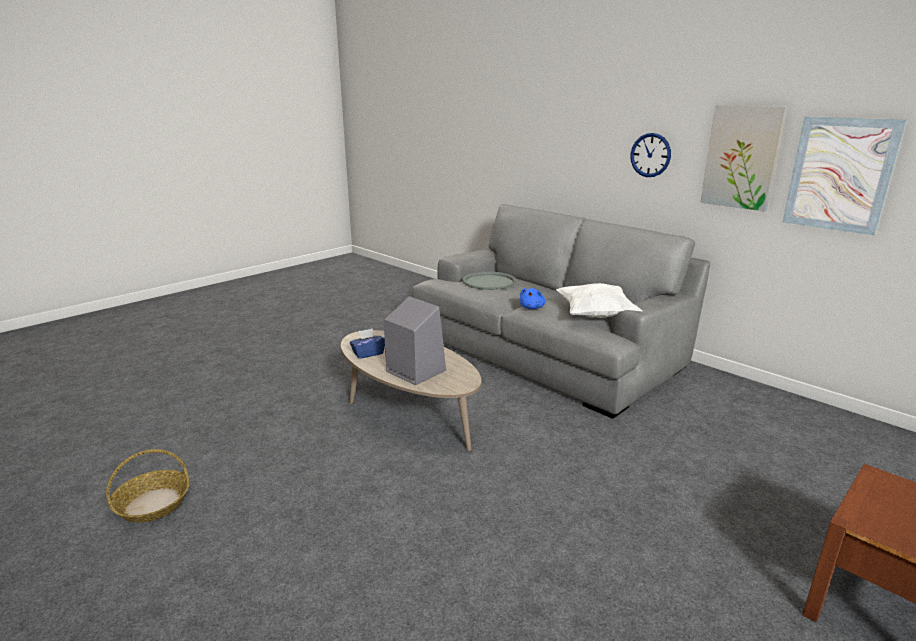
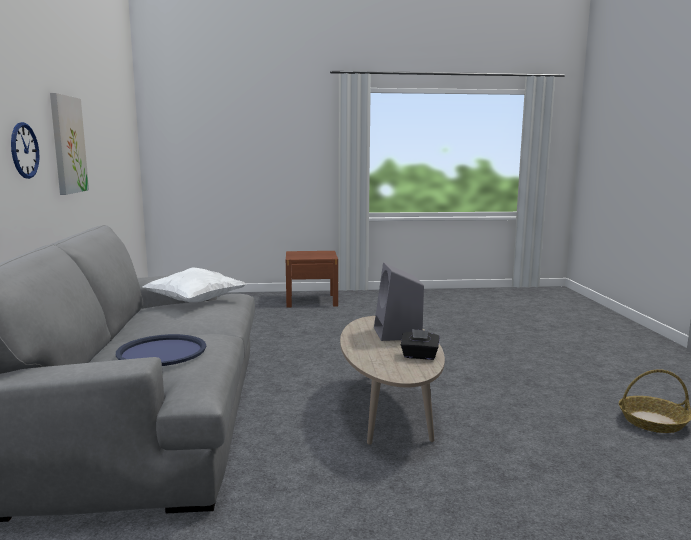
camera: 140 degrees left, 10 degrees down
blue tissue box [350,328,385,359] -> black tissue box [401,329,440,360]
grey tray [463,272,516,290] -> blue tray [116,334,206,366]
blue plush toy [519,288,546,309] -> none
picture [783,117,907,235] -> none

